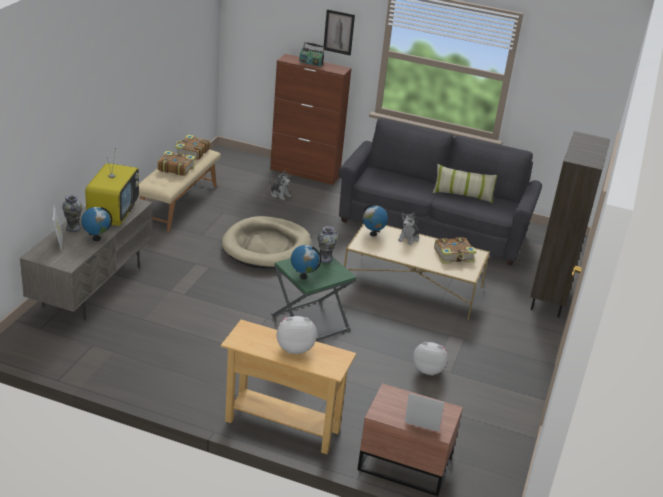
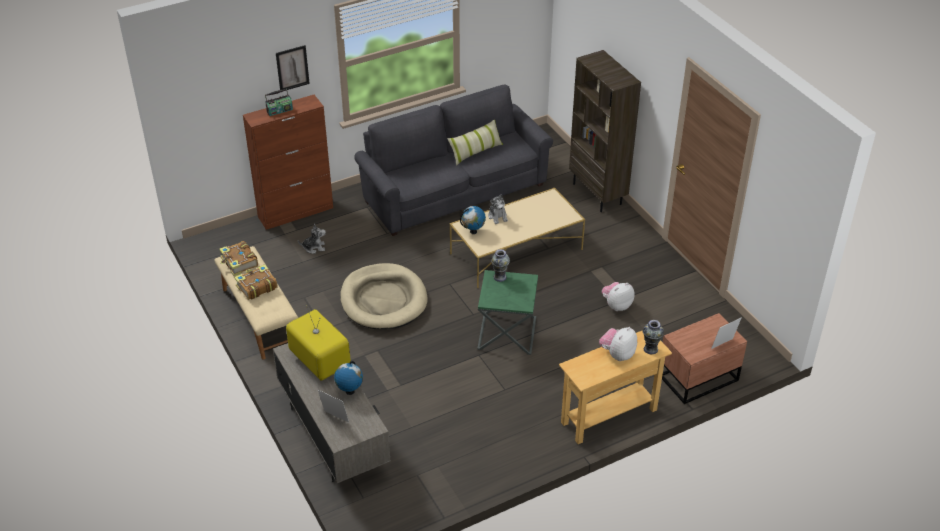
camera: 45 degrees left, 10 degrees up
vase [62,195,83,232] -> vase moved to [643,320,664,354]
globe [291,245,322,279] -> none
book [434,237,477,264] -> none

